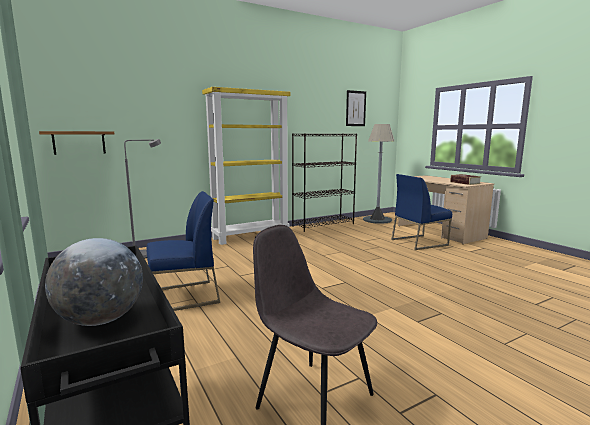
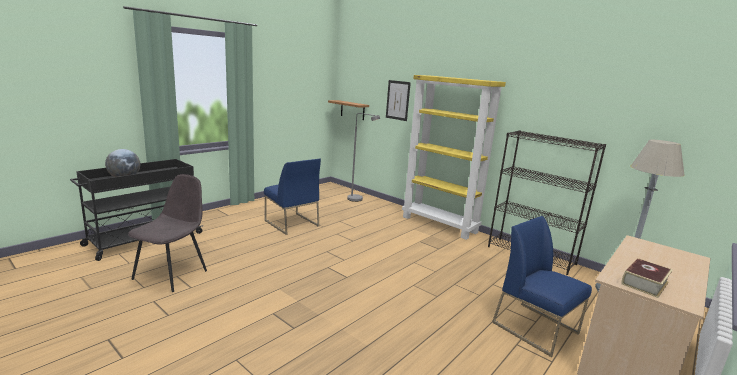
camera: 70 degrees right, 5 degrees up
picture [346,90,366,126] -> picture moved to [386,80,411,121]

